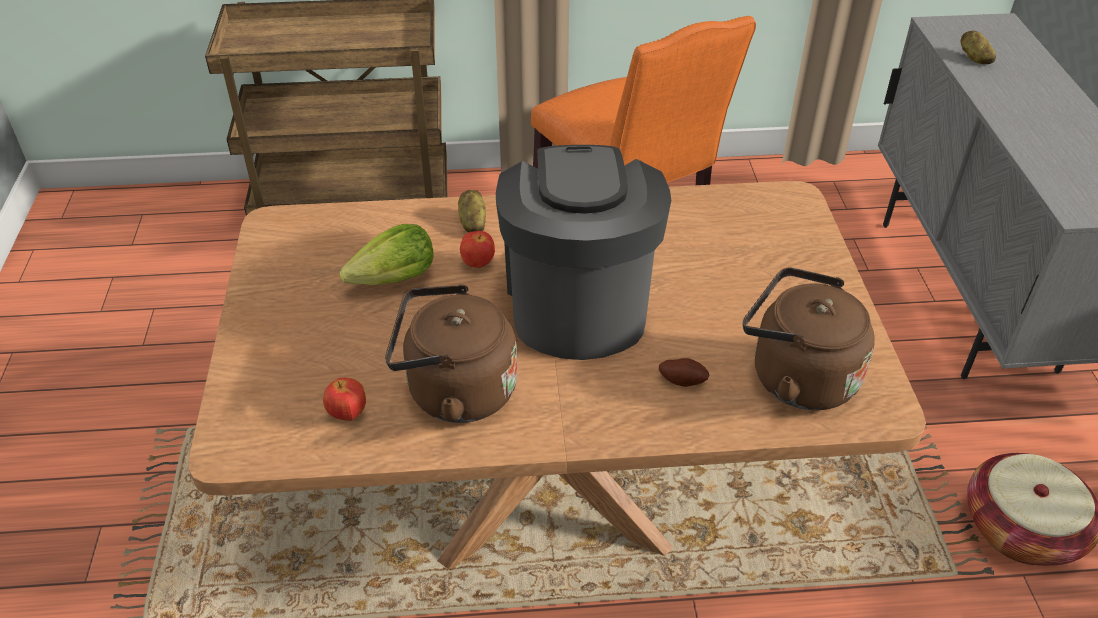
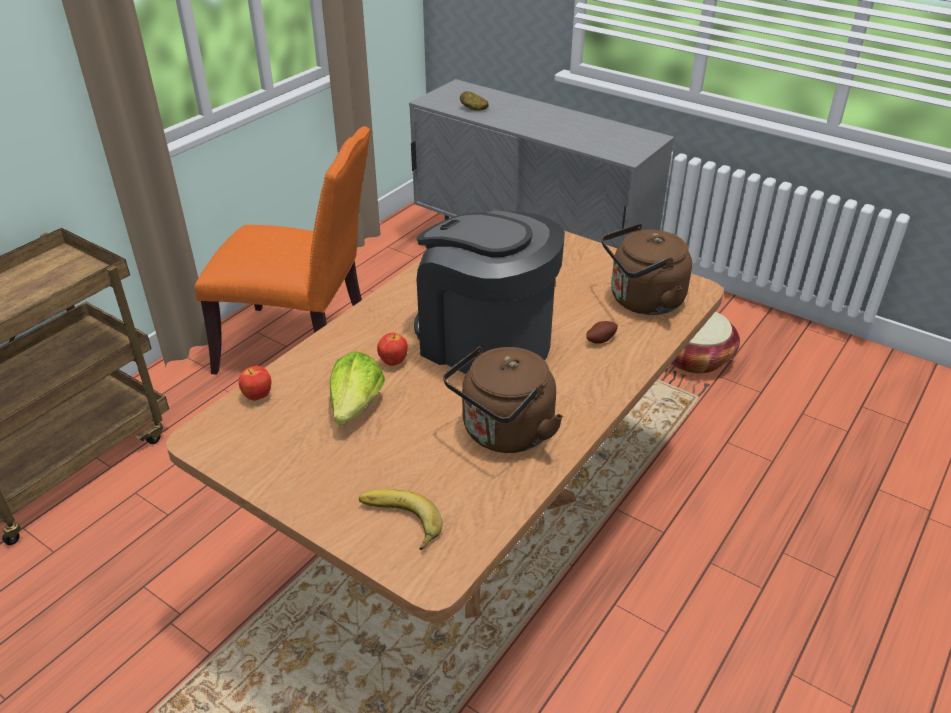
camera: 50 degrees left, 5 degrees down
apple [323,377,366,421] -> apple moved to [239,365,272,401]
potato [458,190,486,232] -> none
none -> banana [359,489,443,550]

